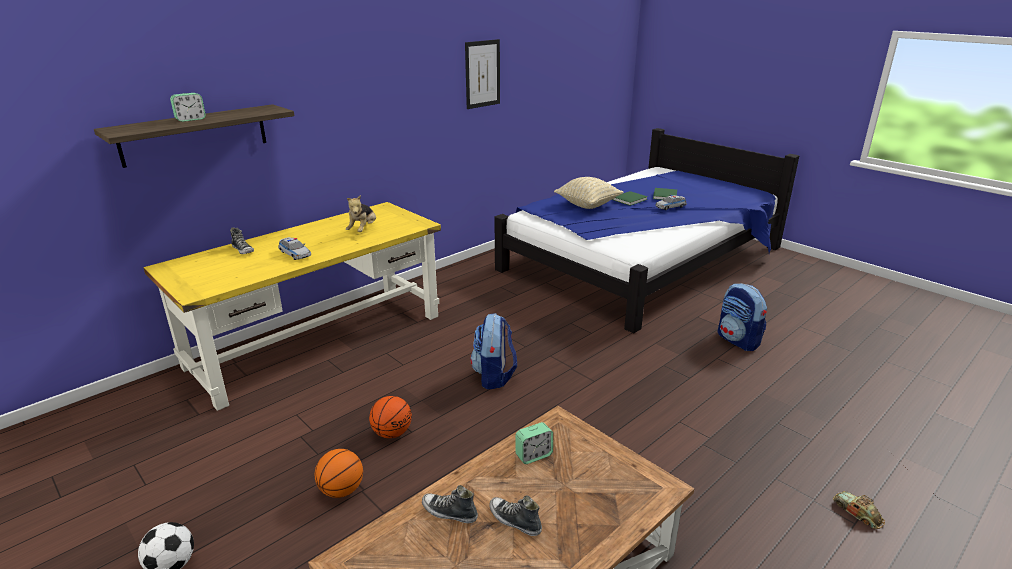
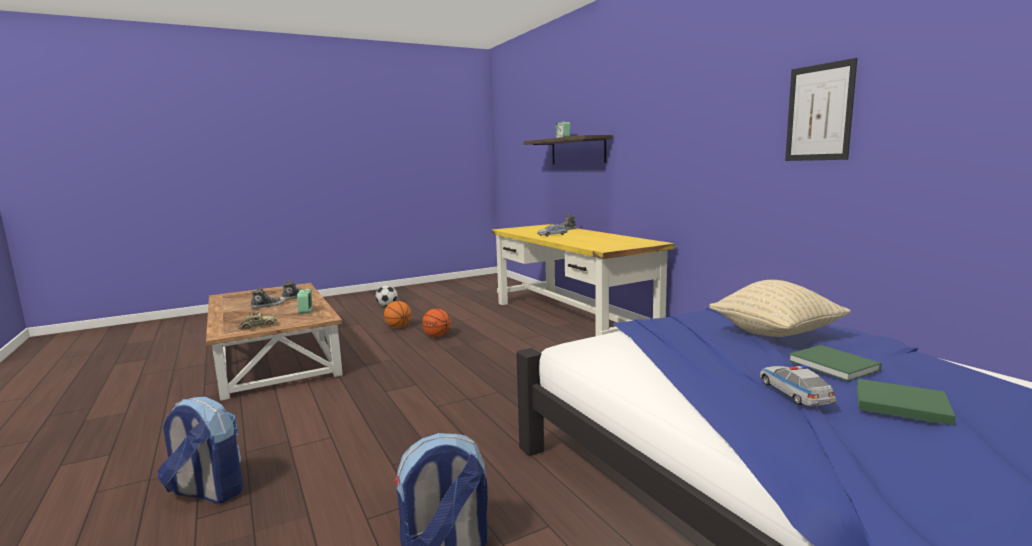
camera: 105 degrees right, 15 degrees down
plush toy [346,195,376,232] -> none
backpack [470,313,517,389] -> backpack moved to [157,396,243,504]
toy car [833,491,885,529] -> toy car moved to [238,311,278,329]

